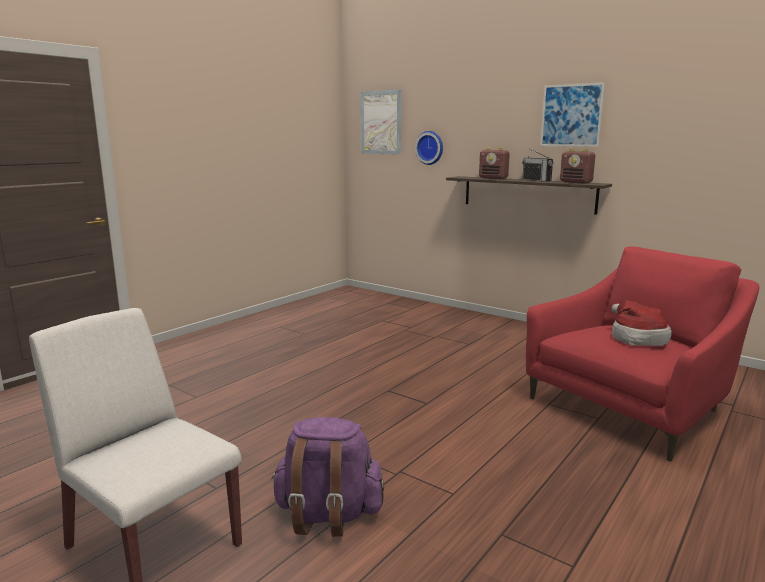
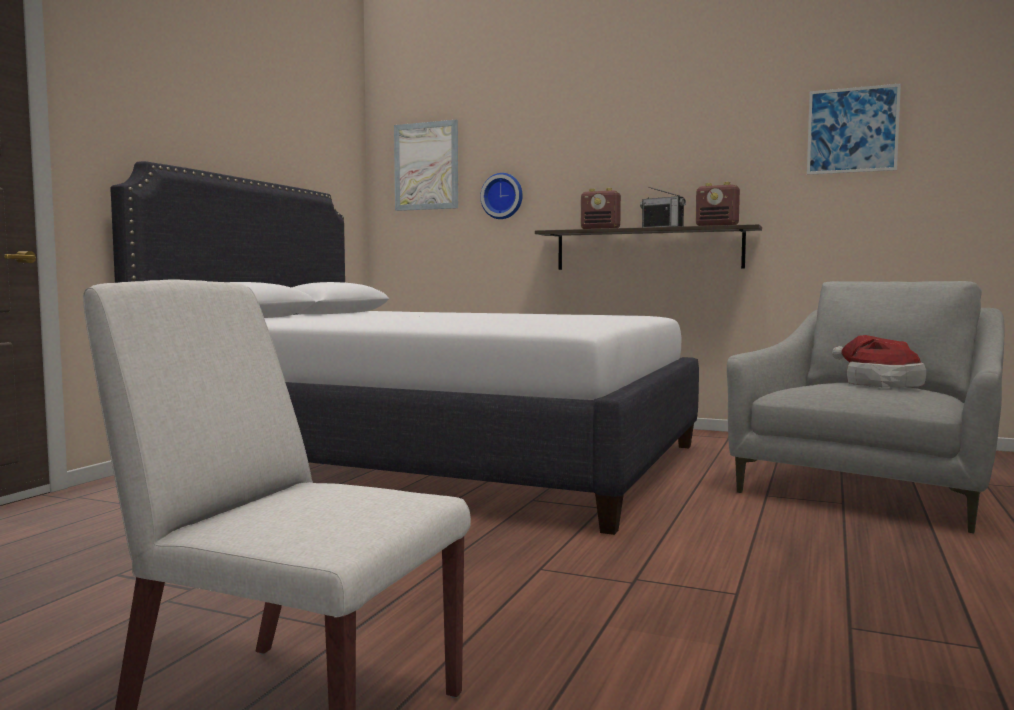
camera: 15 degrees left, 10 degrees down
purple backpack [272,417,384,537] -> none
red armchair [526,246,759,462] -> grey armchair [727,281,1005,533]
picture [540,82,605,147] -> picture moved to [807,83,901,175]
none -> white bed [110,161,699,535]

